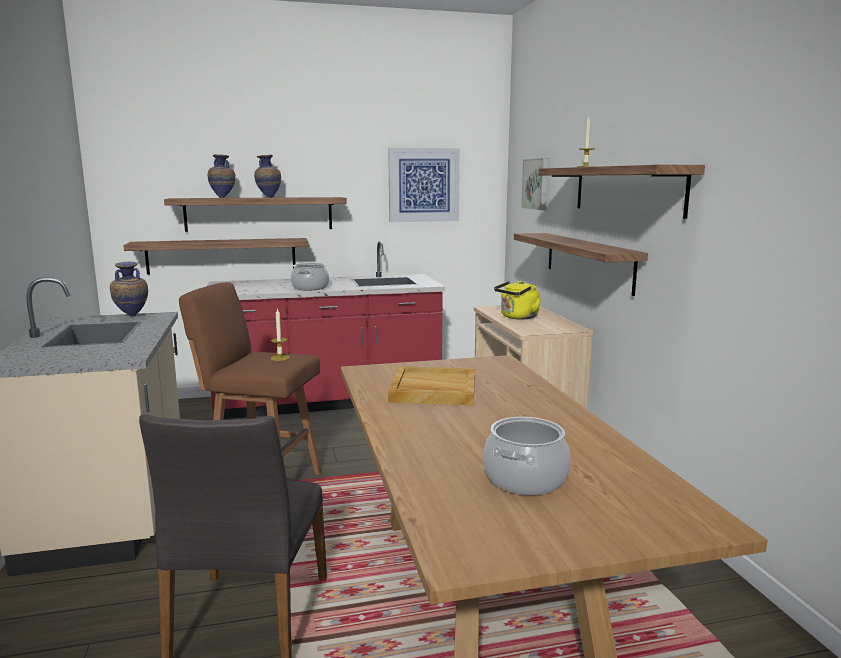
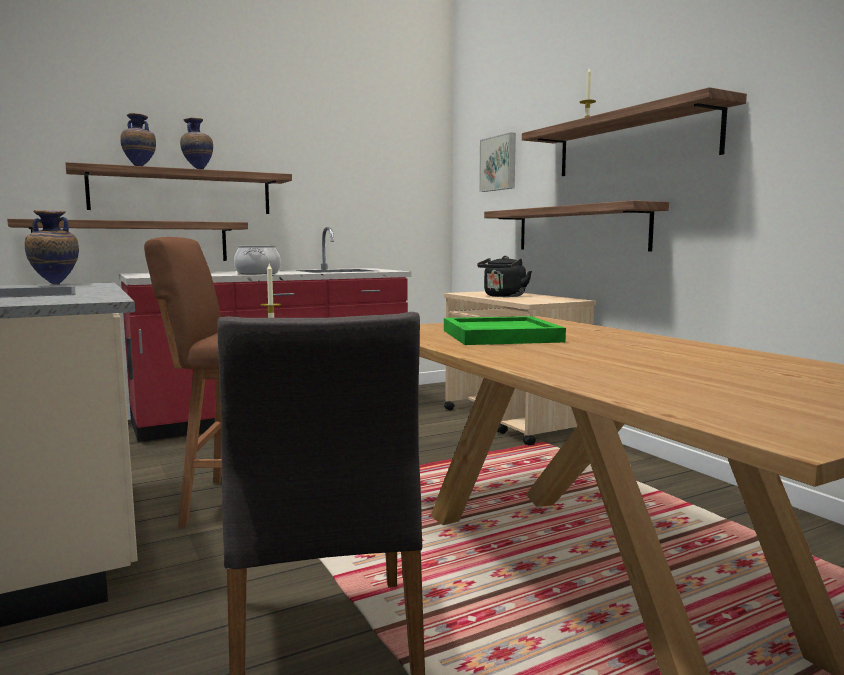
camera: 15 degrees left, 5 degrees down
picture [388,148,460,222] -> none
beige tray [388,366,475,405] -> green tray [444,316,566,345]
cooking pot [483,417,570,495] -> none
yellow kettle [494,281,541,320] -> black kettle [477,256,532,297]

